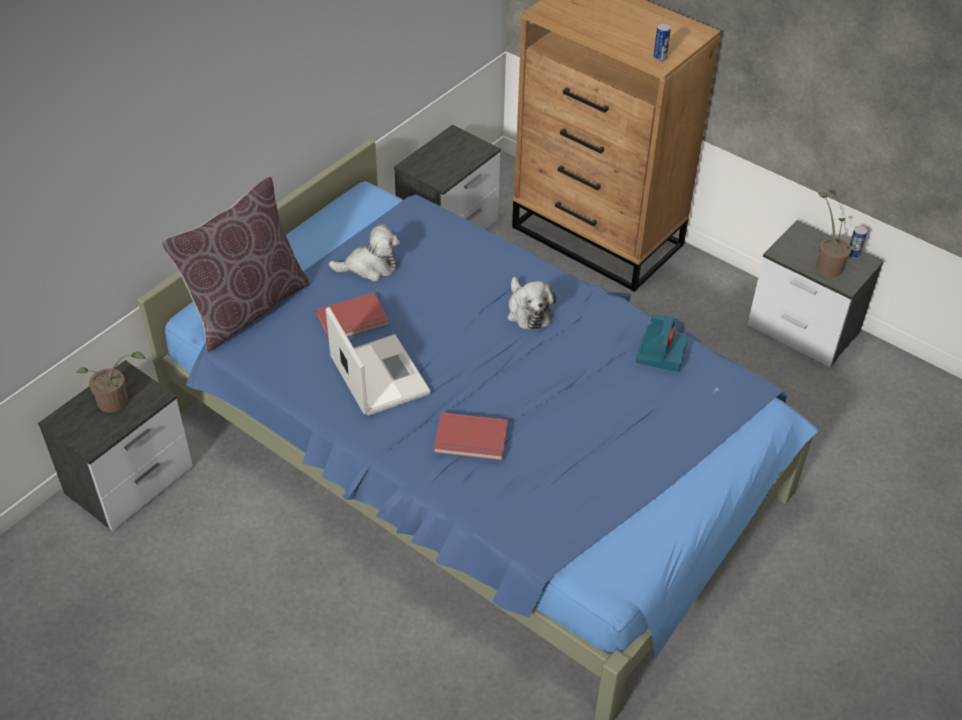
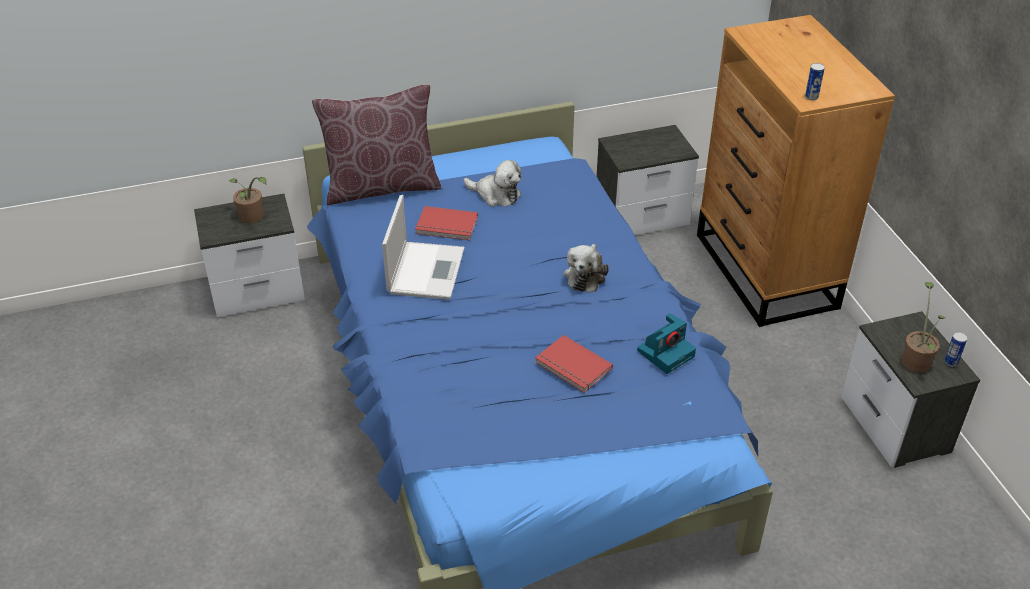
camera: 35 degrees right, 5 degrees down
red book [433,412,508,461] -> red book moved to [535,335,613,393]

